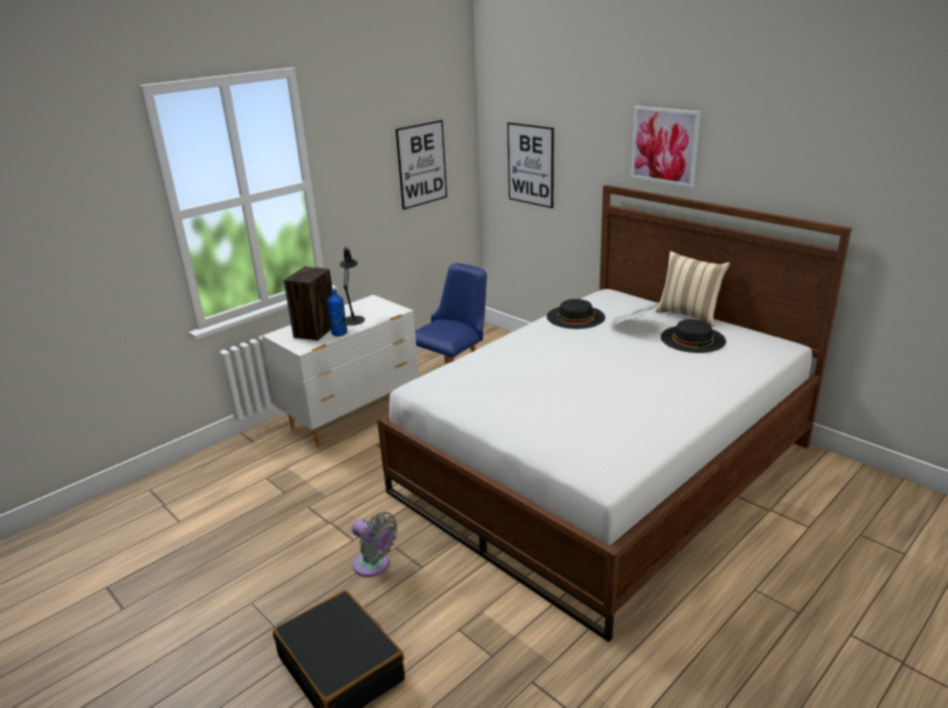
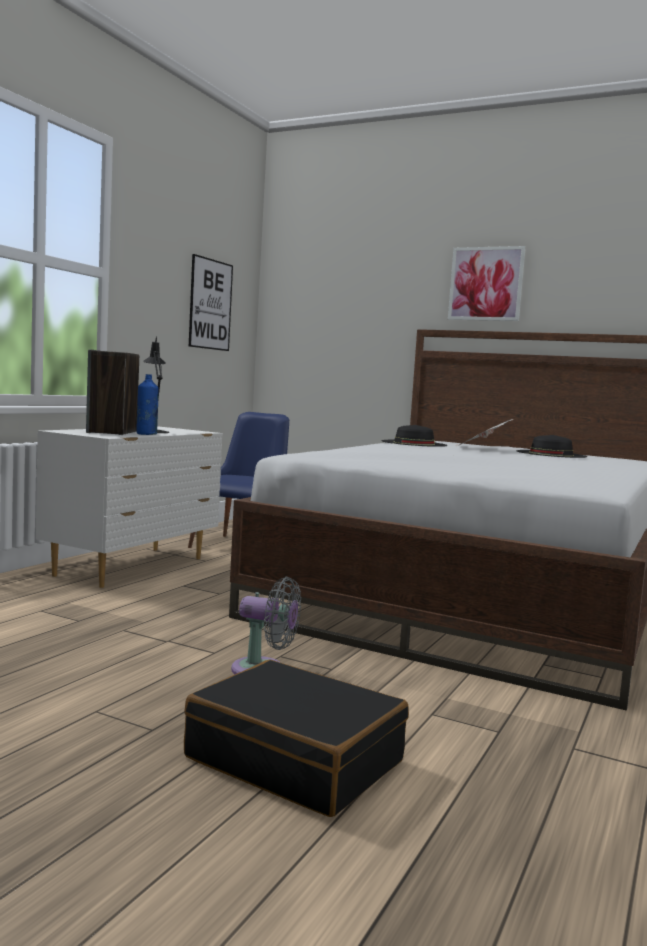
camera: 20 degrees left, 20 degrees down
picture [507,122,554,208] -> none
beige pillow [655,251,730,327] -> none

